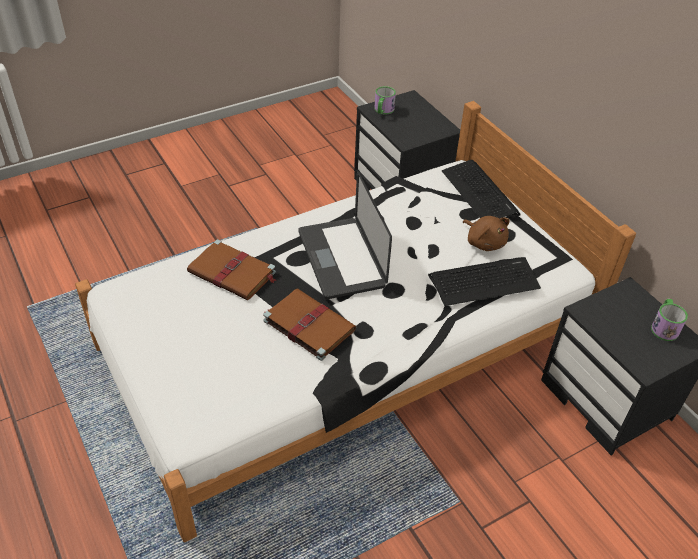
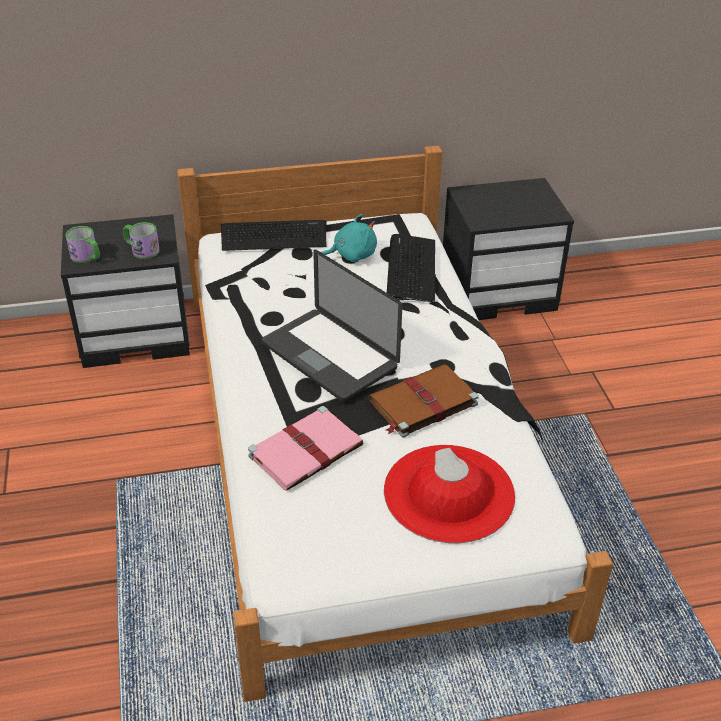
camera: 70 degrees left, 5 degrees down
brown book [187,239,276,300] -> pink book [248,406,363,491]
laptop [298,171,392,299] -> laptop turned 45 degrees clockwise [262,250,402,402]
brown plush toy [463,216,510,251] -> turquoise plush toy [321,214,377,262]
mug [651,299,688,341] -> mug moved to [123,222,160,259]
none -> red hat [384,445,515,543]

